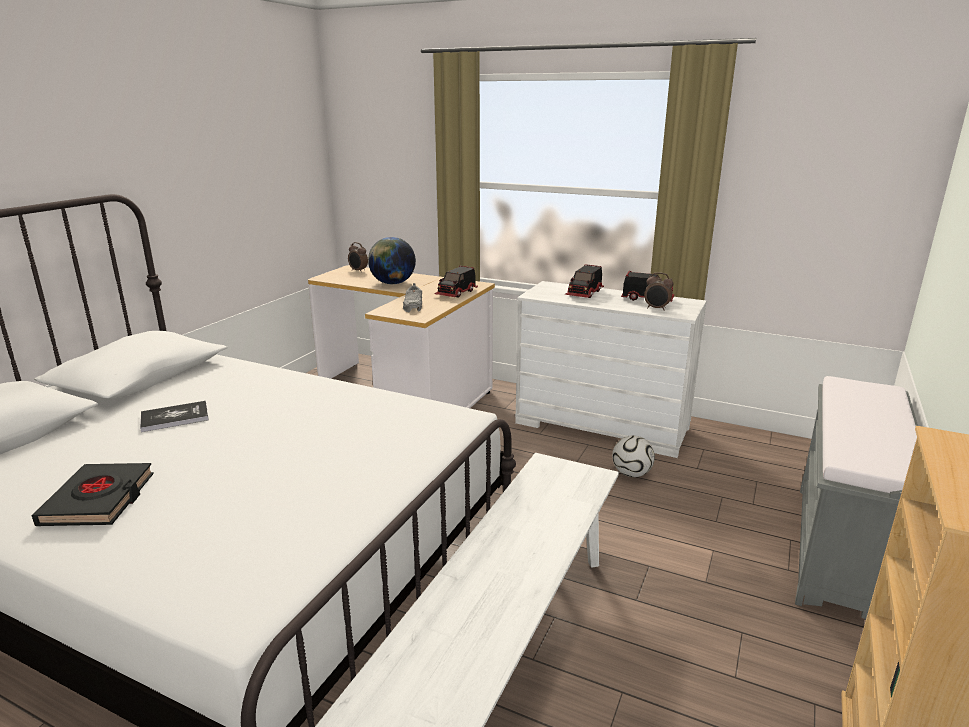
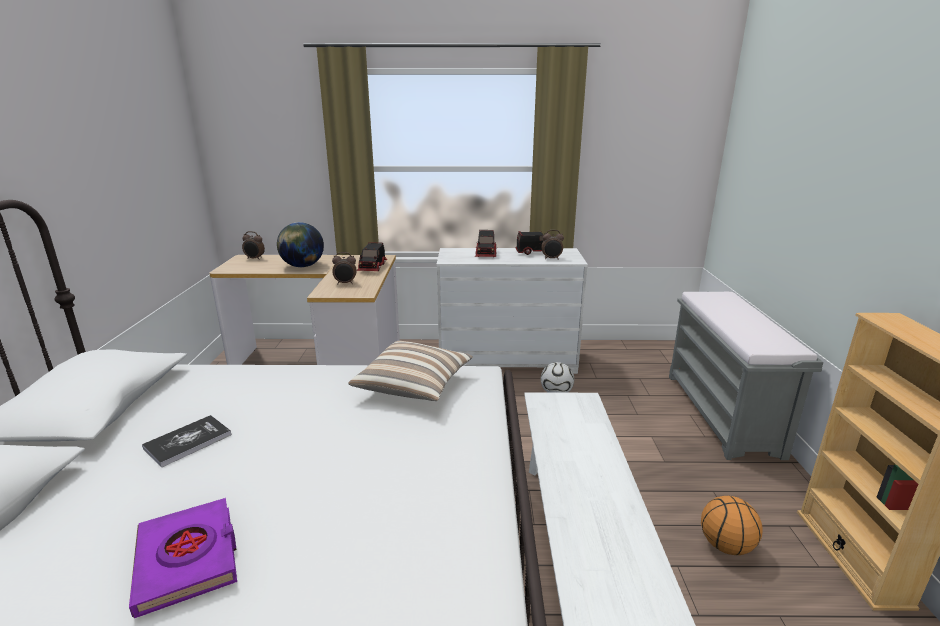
camera: 25 degrees left, 0 degrees up
black book [31,463,154,526] -> purple book [129,498,237,618]
grey shoe [403,283,422,313] -> alarm clock [332,252,357,284]
none -> pillow [348,341,473,401]
none -> basketball [701,496,762,555]

